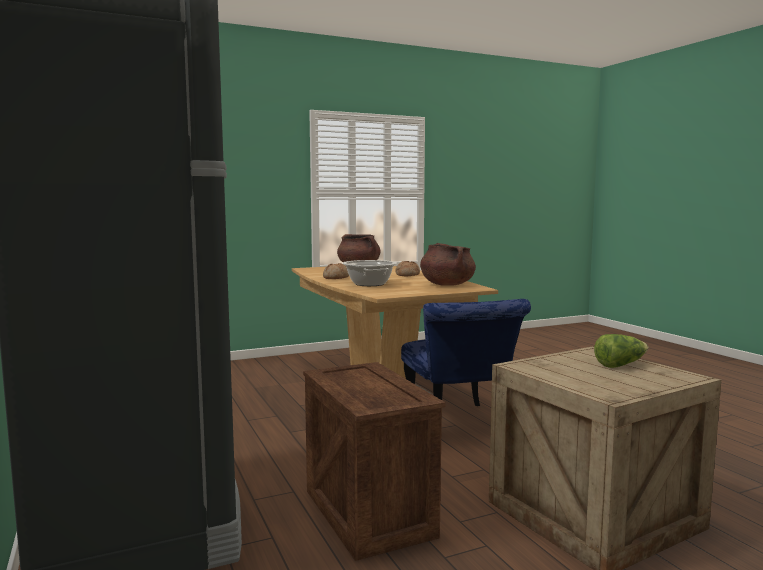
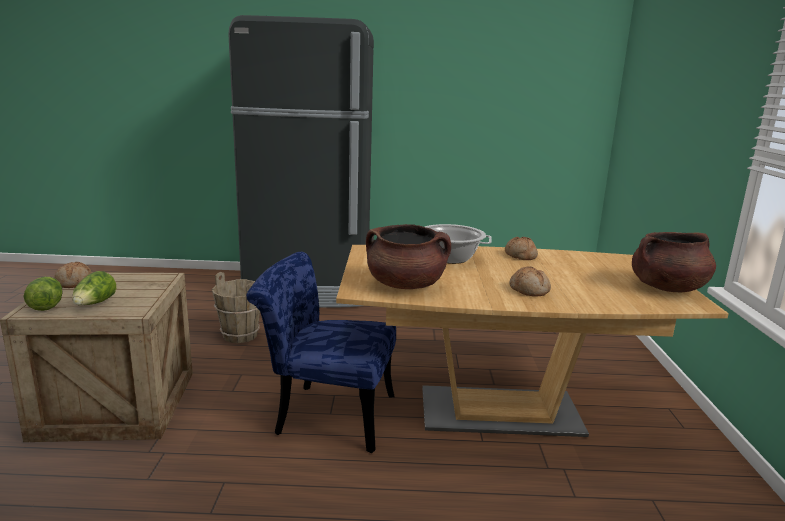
camera: 115 degrees right, 10 degrees up
crate [303,362,445,561] -> brown bucket [212,272,260,343]
none -> lettuce [24,277,62,311]
none -> bread [54,262,92,288]

